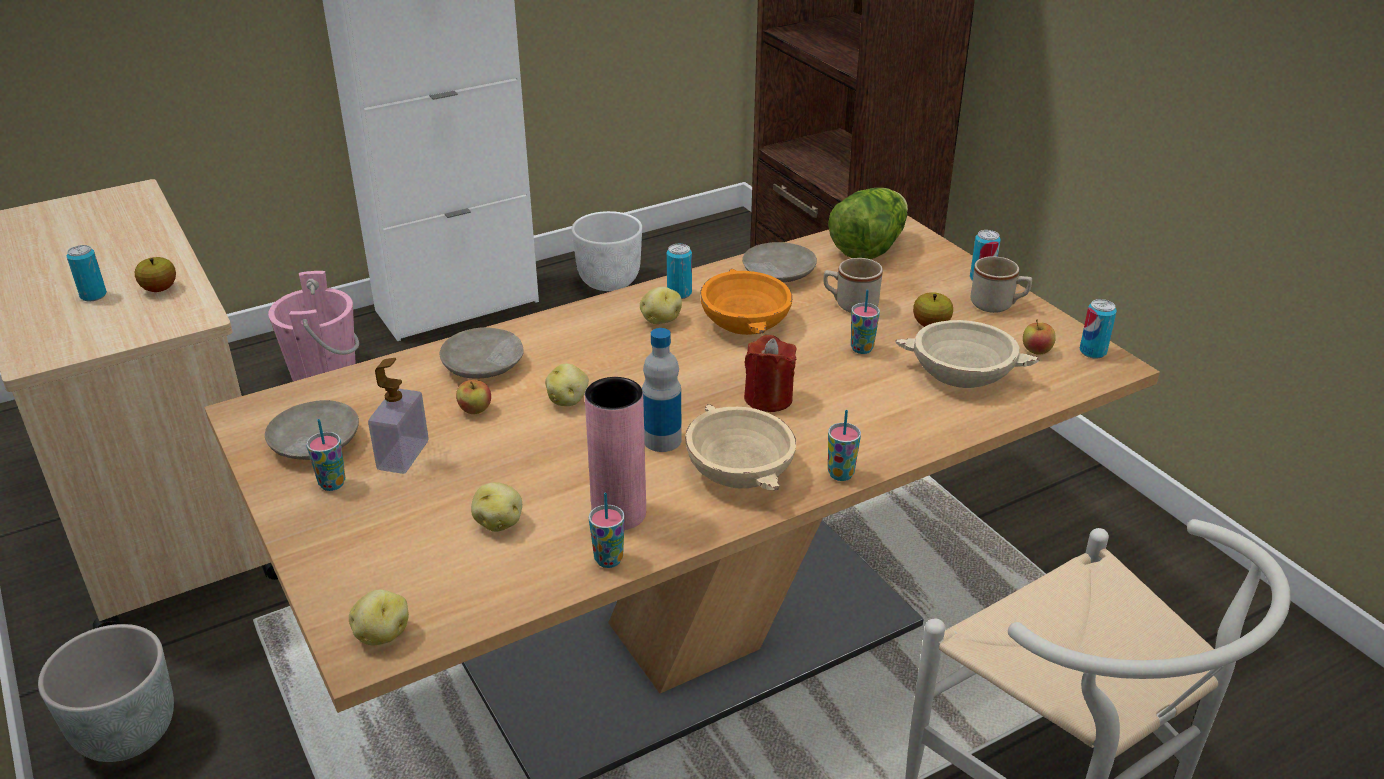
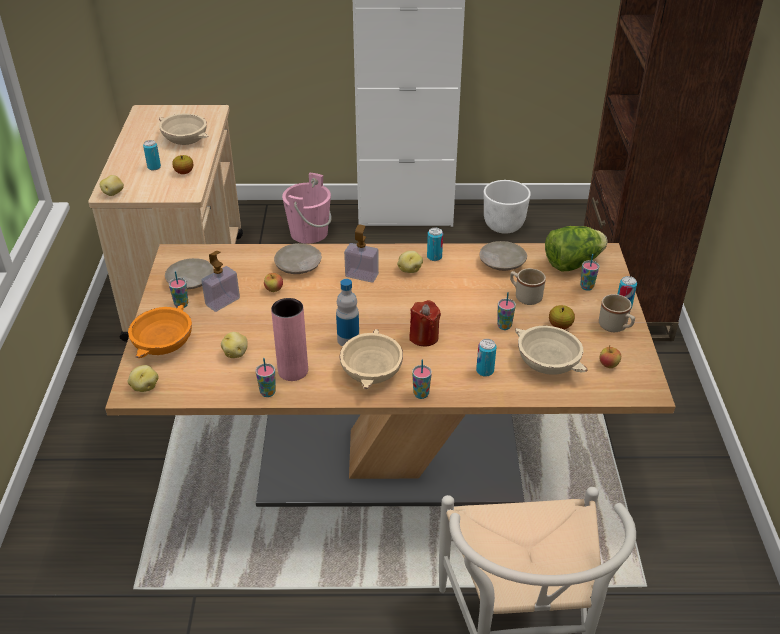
camera: 30 degrees right, 5 degrees up
grey planter [38,624,174,762] -> none
potato [545,364,589,406] -> potato moved to [99,175,124,196]
orange bowl [700,269,792,335] -> orange bowl moved to [128,305,192,358]
can [1080,299,1117,359] -> can moved to [476,339,496,377]
none -> beige bowl [159,114,209,145]
none -> soap dispenser [344,224,379,283]
none -> cup [580,254,599,291]

